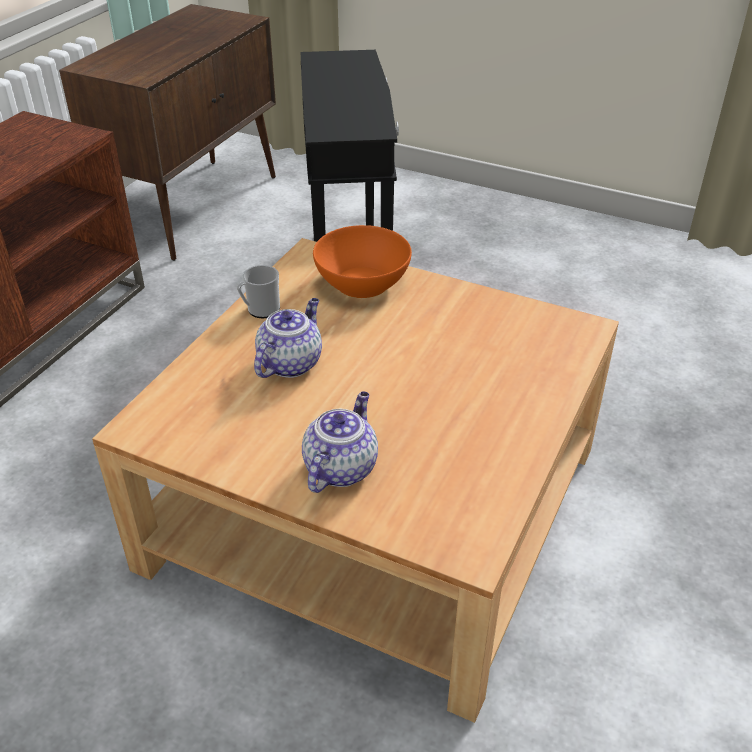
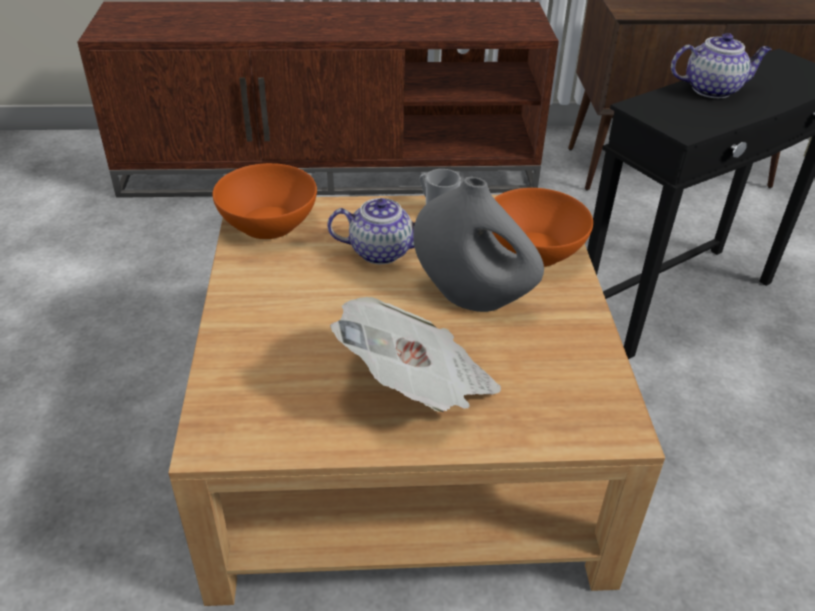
camera: 60 degrees right, 0 degrees up
teapot [302,391,378,493] -> teapot moved to [671,33,772,98]
none -> orange bowl [213,163,317,239]
none -> newspaper [330,297,501,413]
none -> grey vase [413,177,544,312]

